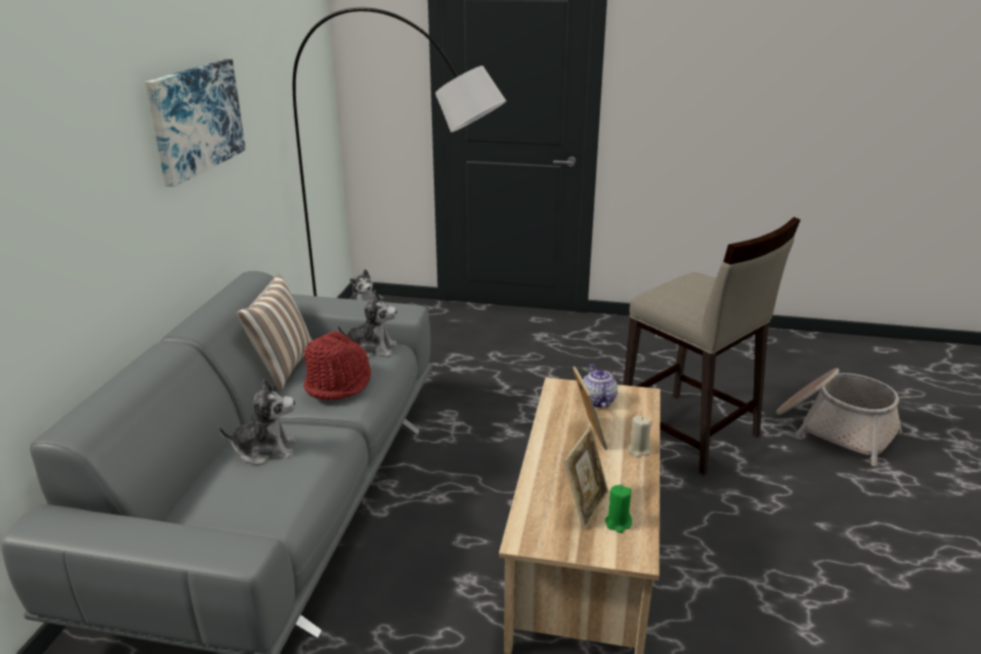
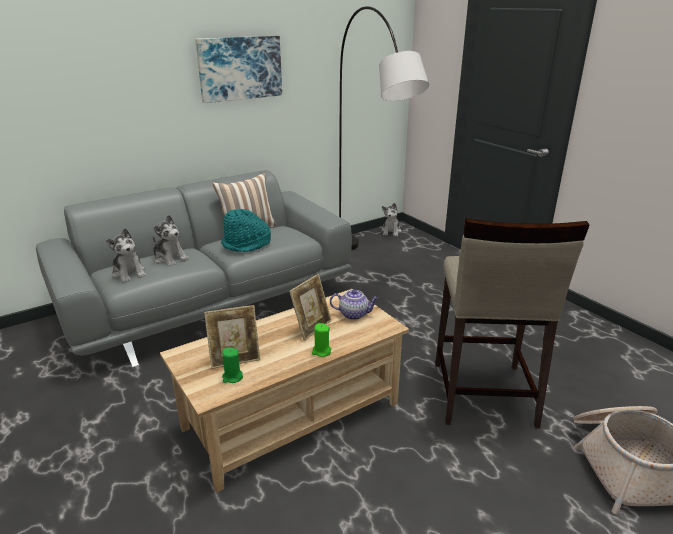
camera: 45 degrees right, 0 degrees up
red hat [304,331,371,400] -> turquoise hat [221,209,271,252]
plush toy [338,290,397,359] -> plush toy moved to [106,228,146,283]
teapot [583,364,618,408] -> teapot turned 60 degrees clockwise [330,289,379,320]
beige candle [628,416,652,458] -> green candle [312,323,331,357]

